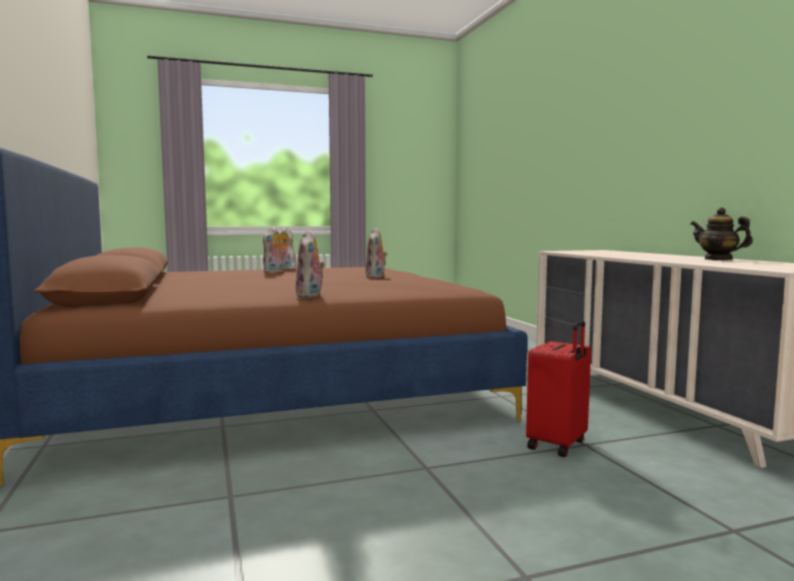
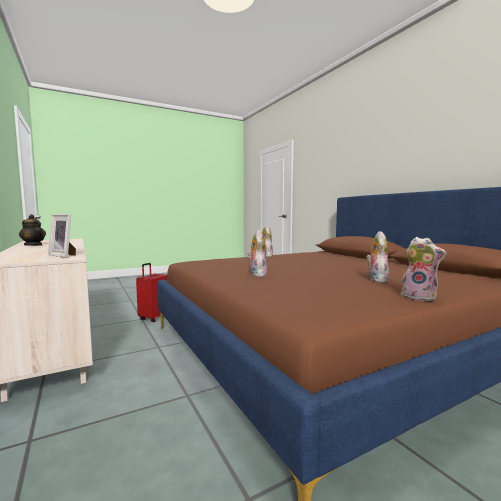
camera: 170 degrees right, 0 degrees up
none -> picture frame [48,214,76,258]

